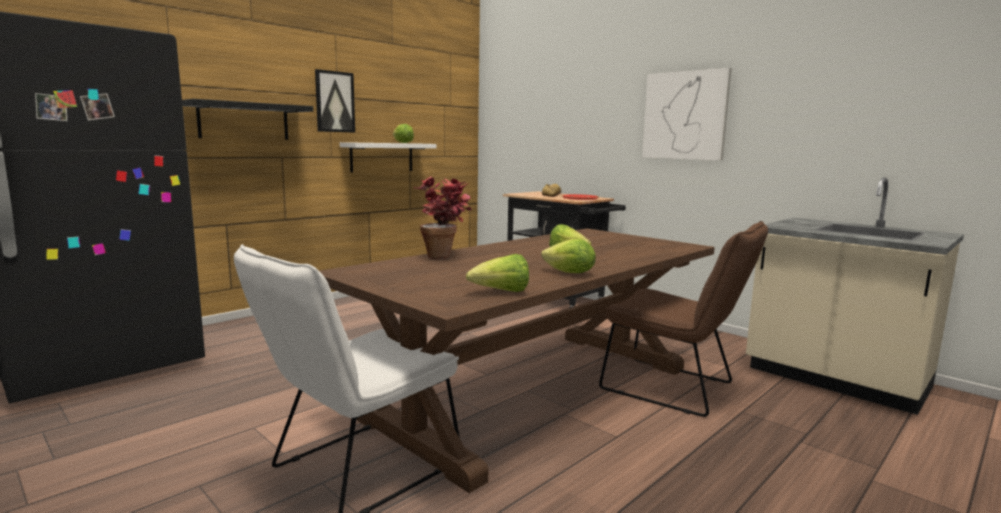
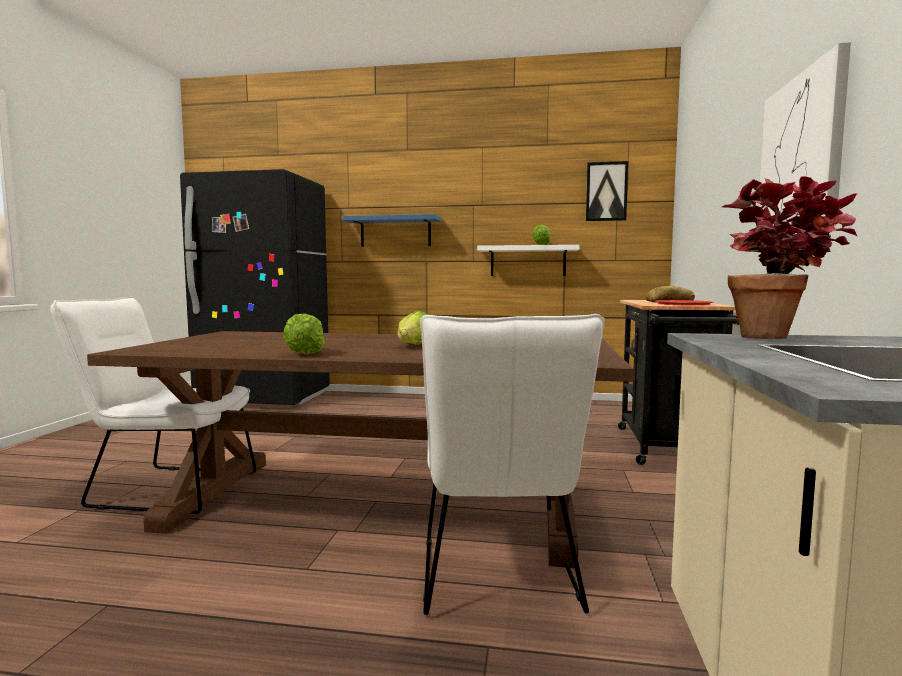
camera: 55 degrees right, 5 degrees down
black shelf [182,99,313,140] -> blue shelf [341,214,441,247]
picture [315,69,355,133] -> picture moved to [586,161,628,221]
potted plant [414,176,472,259] -> potted plant moved to [722,176,857,339]
lettuce [466,254,529,292] -> none
brown chair [599,221,768,417] -> white chair [420,314,605,615]

